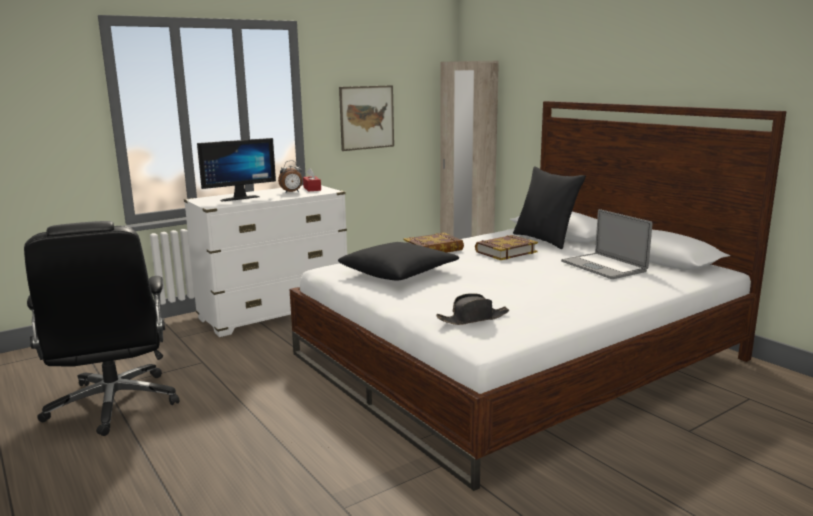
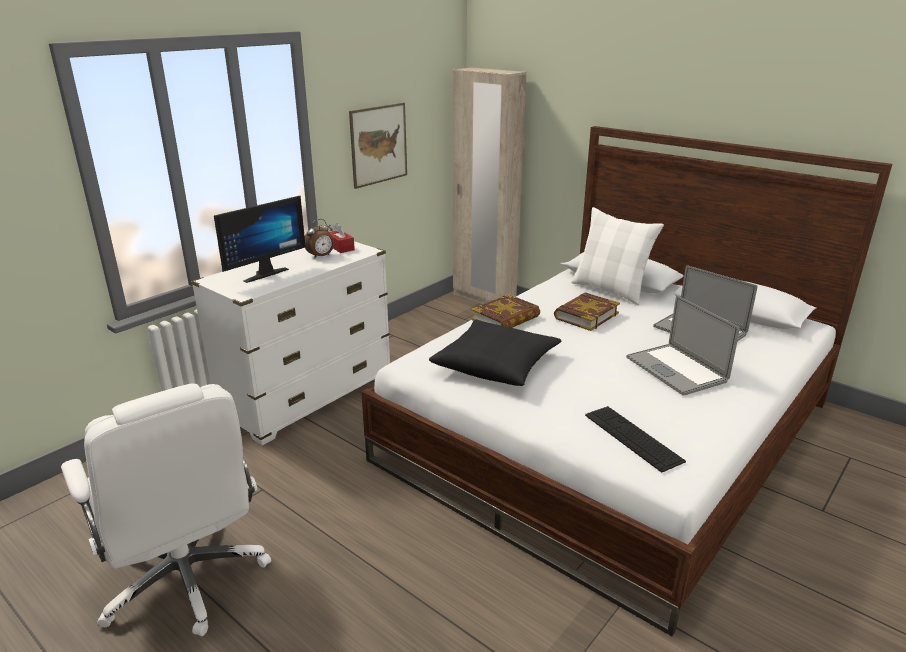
camera: 15 degrees left, 10 degrees up
black office chair [24,221,179,436] -> white office chair [61,383,271,636]
black hat [436,293,509,325] -> keyboard [585,406,686,473]
black pillow [513,166,586,249] -> white pillow [571,207,664,305]
none -> laptop [626,295,740,396]

